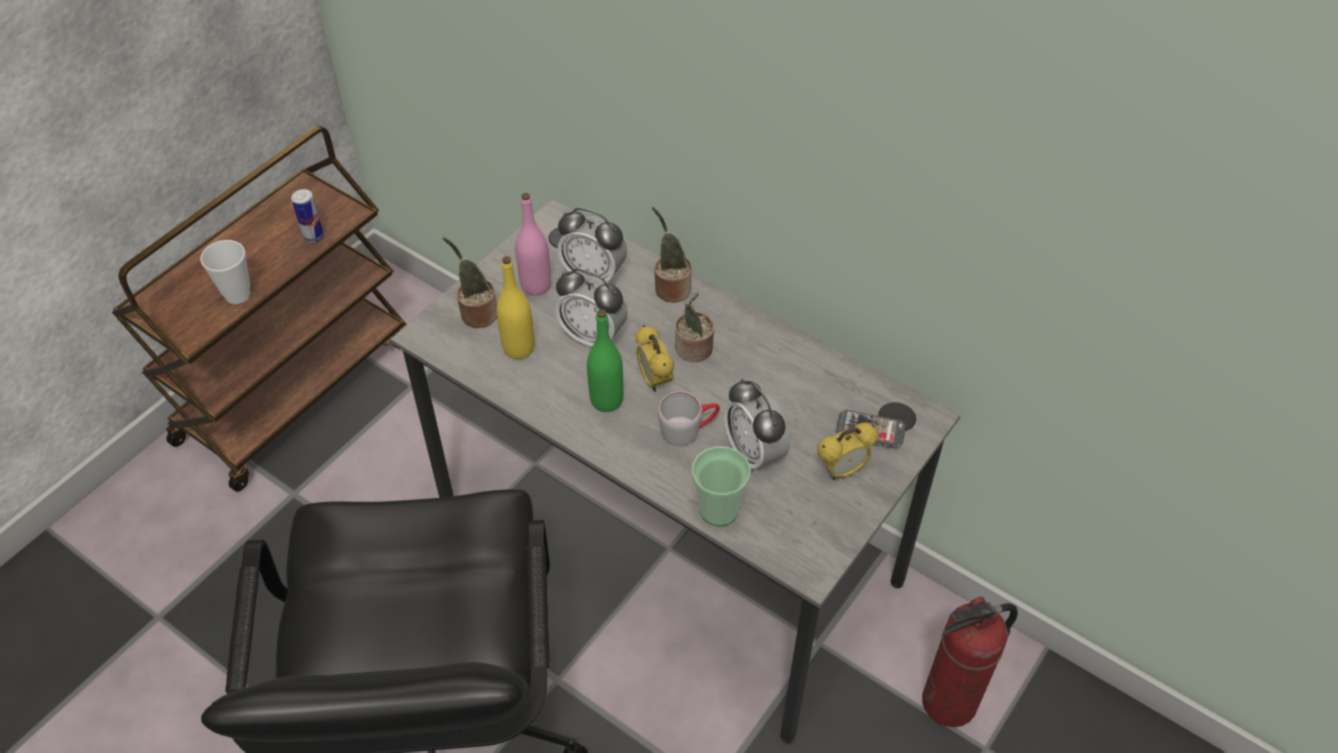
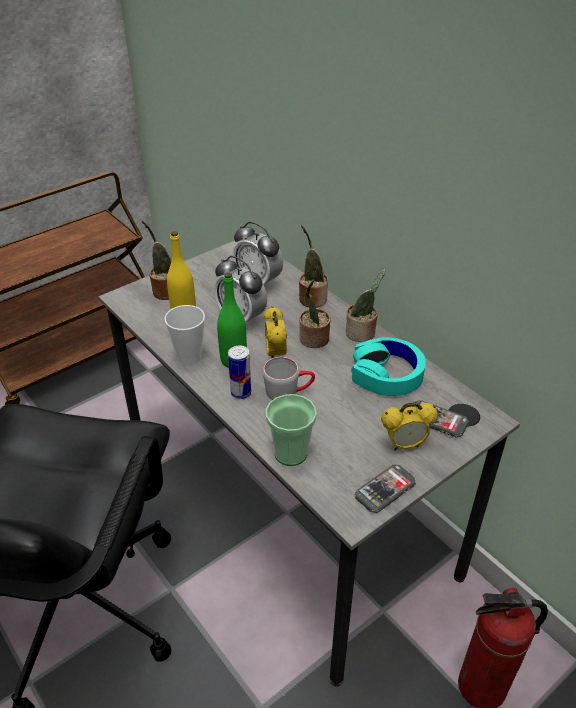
camera: 15 degrees right, 10 degrees down
cup [200,240,250,304] -> cup moved to [164,305,205,365]
can [291,189,324,242] -> can moved to [228,345,251,399]
pink bottle [515,193,551,296] -> none
alarm clock [724,379,790,473] -> none
none -> potted plant [346,268,386,342]
none -> turquoise headphones [351,337,426,396]
none -> phone [355,464,416,513]

